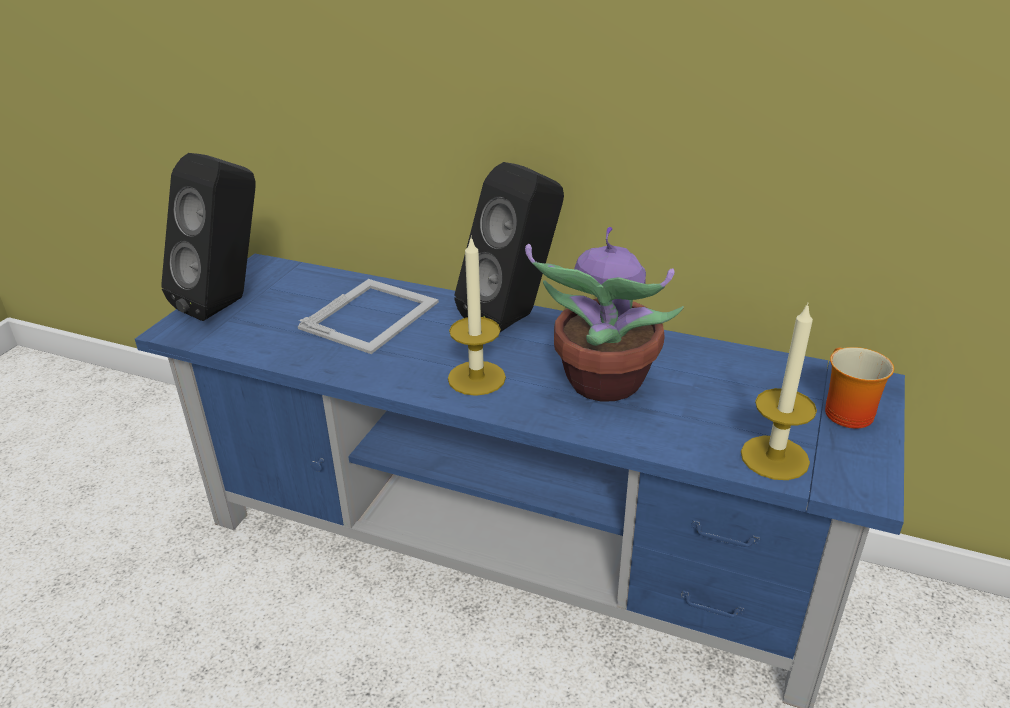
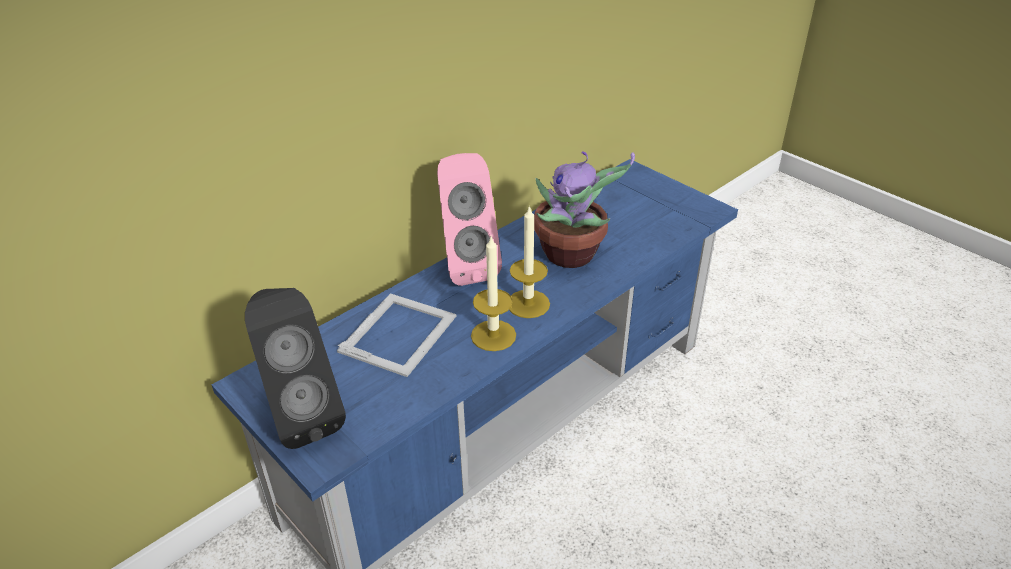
camera: 65 degrees left, 5 degrees up
picture frame [298,279,439,354] -> picture frame turned 60 degrees clockwise [337,293,456,377]
black speaker [454,162,564,332] -> pink speaker [437,153,502,286]
candle [741,302,817,480] -> candle moved to [471,237,516,351]
mug [825,347,894,429] -> none

